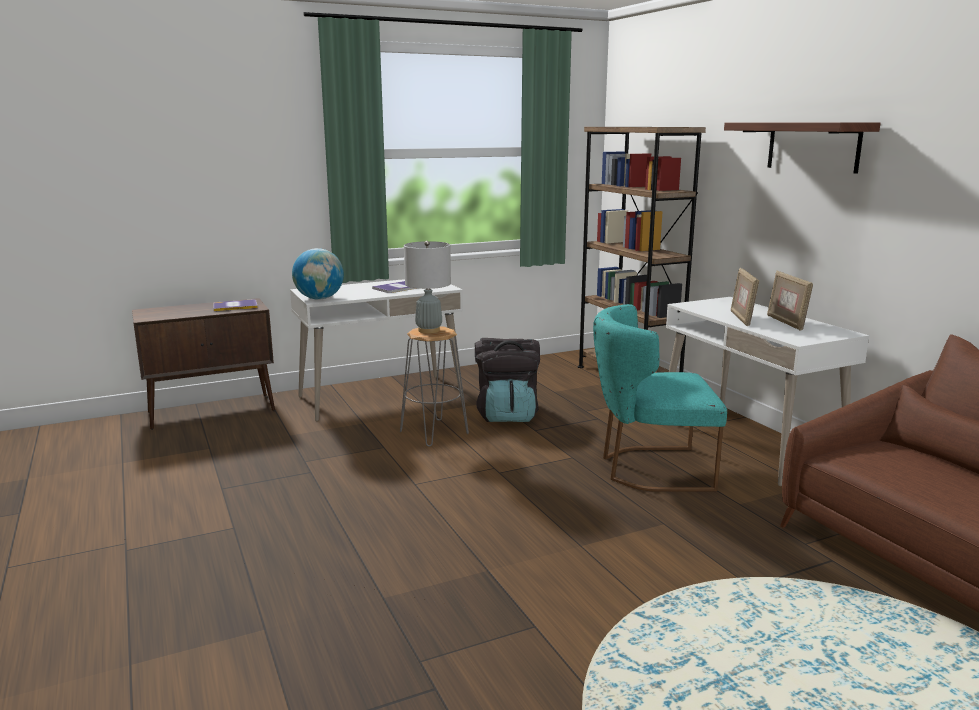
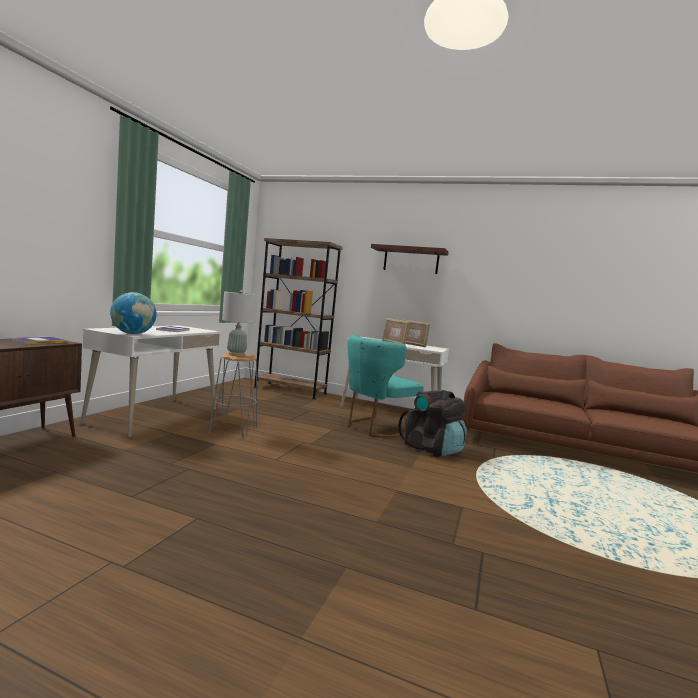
camera: 45 degrees left, 10 degrees down
black backpack [475,338,540,422] -> black backpack moved to [398,390,467,457]

